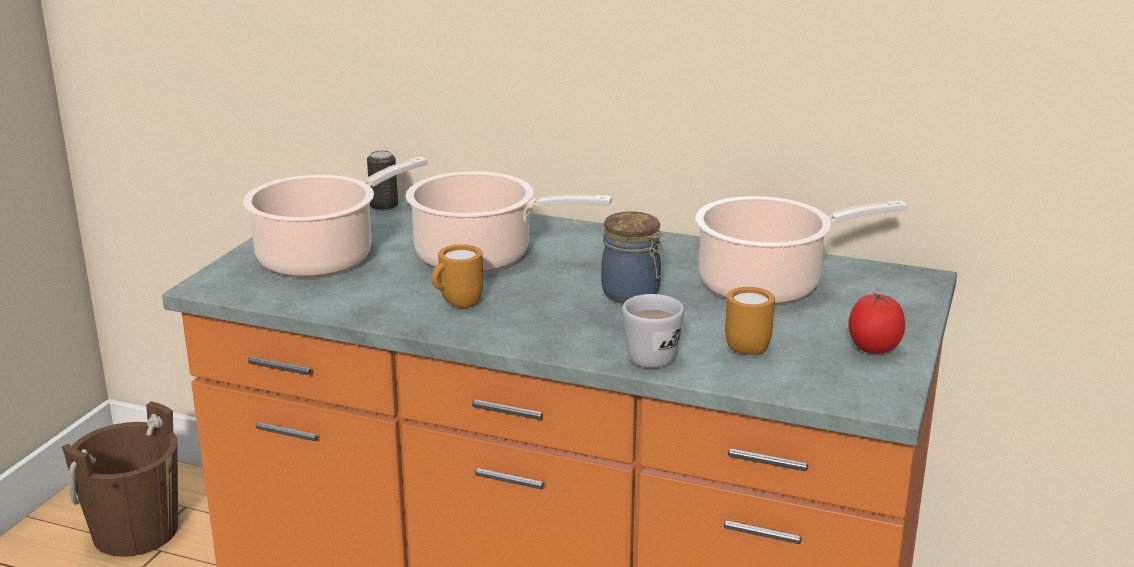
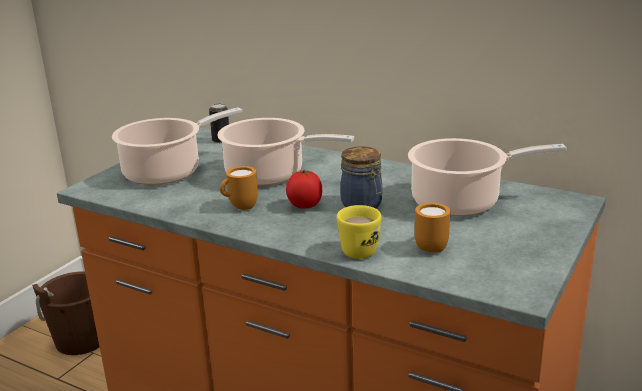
camera: 10 degrees right, 0 degrees up
white mug [622,294,684,368] -> yellow mug [337,205,382,259]
tomato [848,292,905,353] -> tomato moved to [286,169,322,209]

